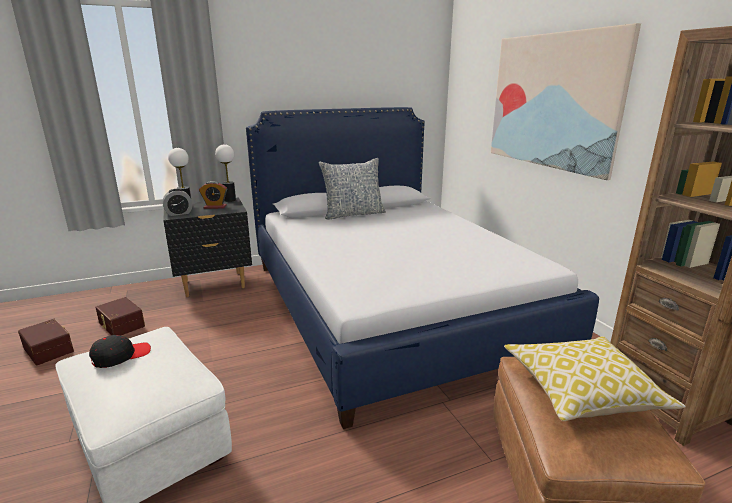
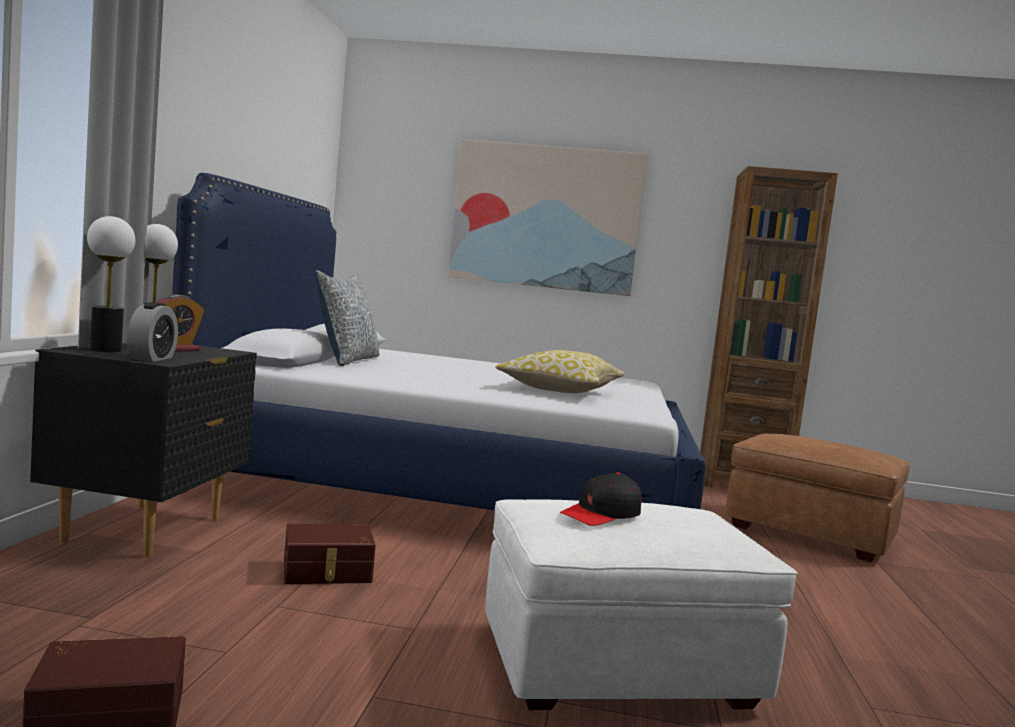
camera: 60 degrees left, 15 degrees down
black cap [89,335,151,368] -> black cap turned 120 degrees counterclockwise [560,472,642,526]
brown storage box [95,297,145,336] -> brown storage box moved to [284,524,376,584]
pillow [504,336,686,421] -> pillow moved to [495,350,625,393]

